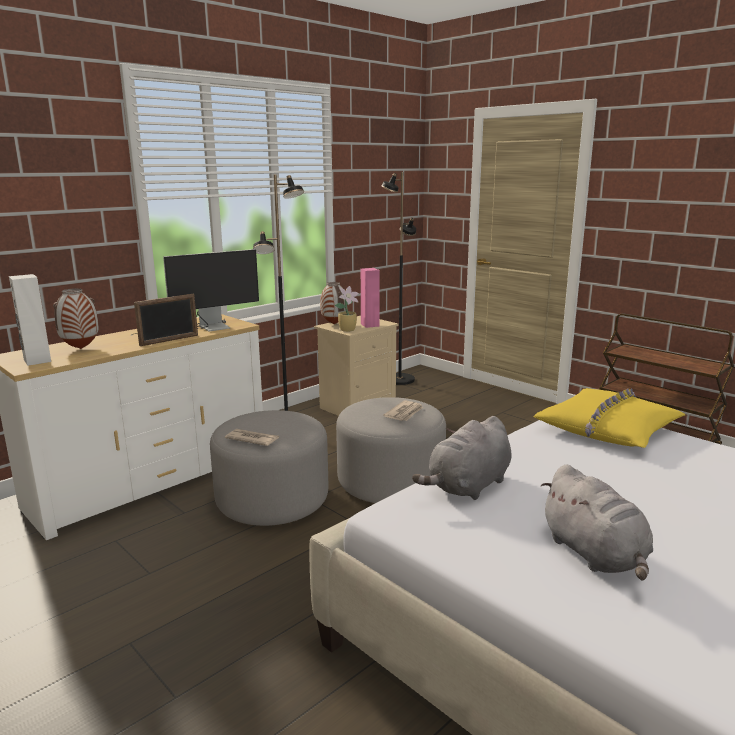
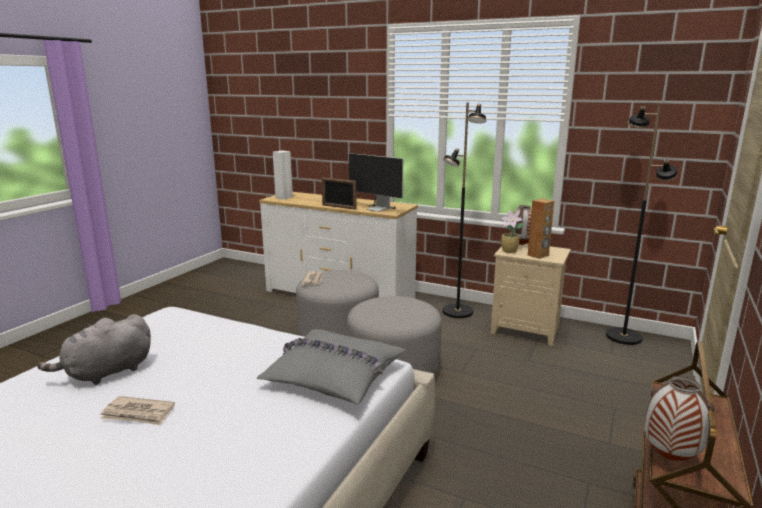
camera: 70 degrees right, 0 degrees up
vase [53,288,98,349] -> vase moved to [645,376,715,461]
pink speaker [361,268,379,328] -> brown speaker [528,199,554,259]
newspaper [383,400,423,421] -> newspaper moved to [100,396,175,425]
grey plush toy [412,416,512,500] -> none
yellow pillow [534,388,686,448] -> grey pillow [257,329,406,404]

